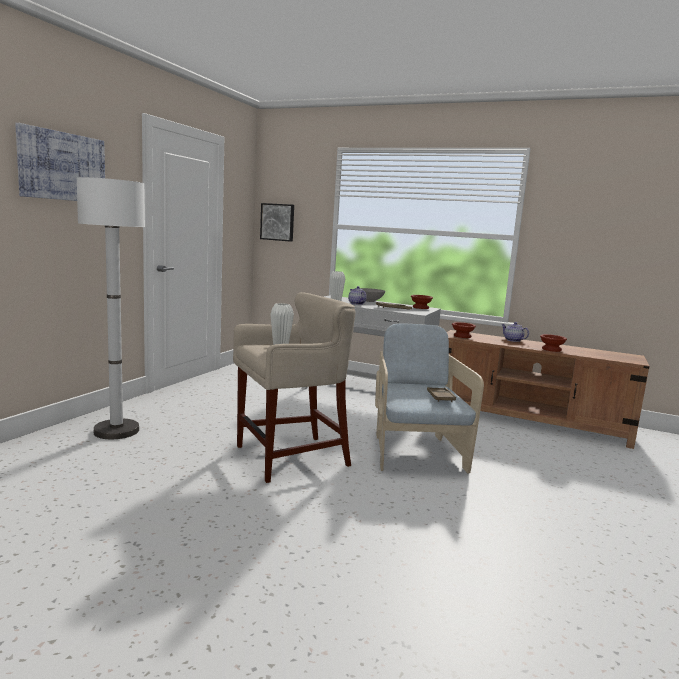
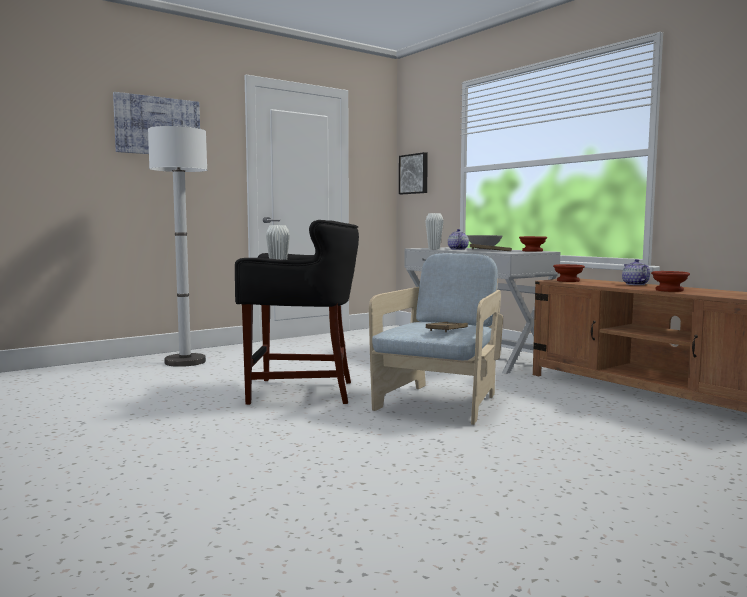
camera: 30 degrees right, 5 degrees down
beige stool [233,292,355,483] -> black stool [235,220,359,405]

